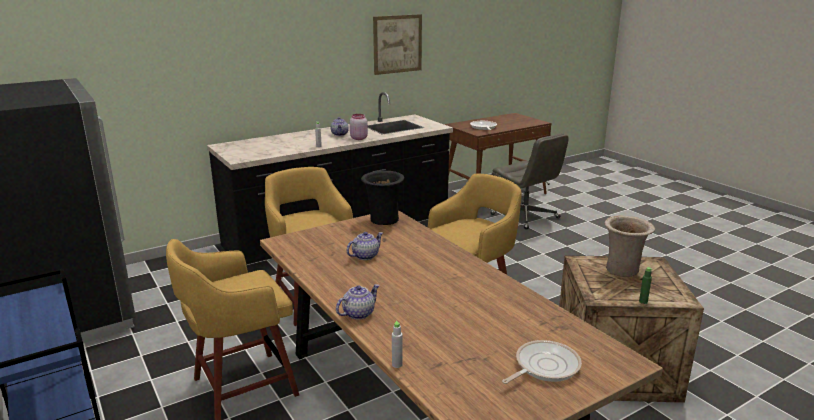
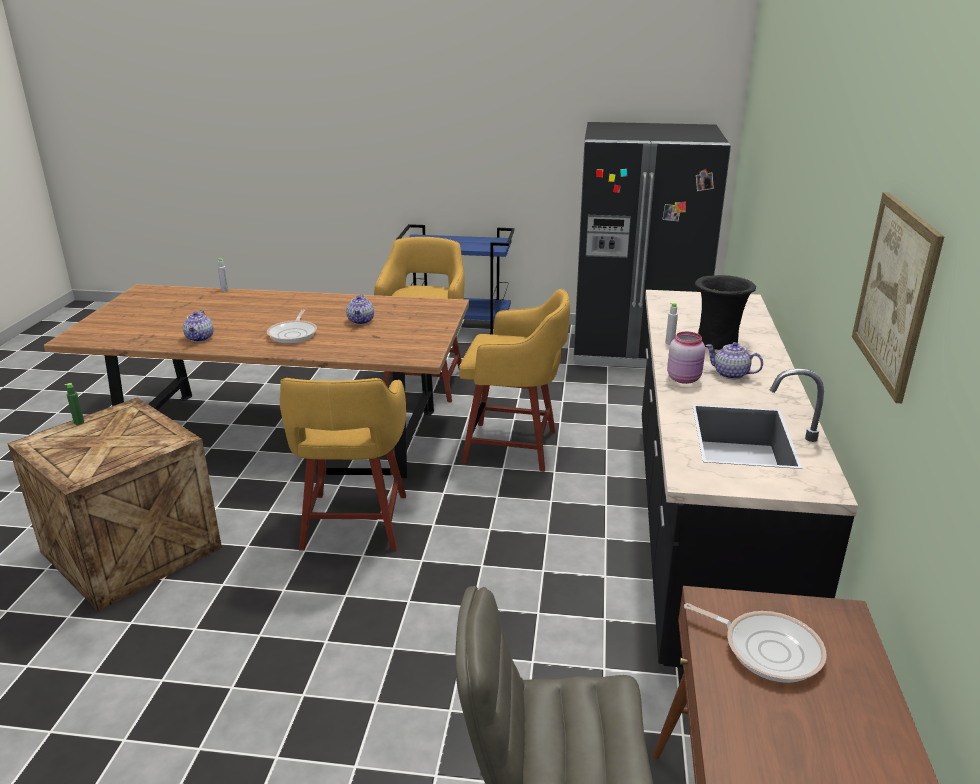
camera: 130 degrees right, 5 degrees up
teapot [336,284,380,320] -> teapot moved to [183,310,214,342]
black vase [361,171,404,225] -> black vase moved to [695,275,756,350]
frying pan [502,340,582,384] -> frying pan moved to [267,310,317,343]
beige vase [605,215,655,277] -> none

